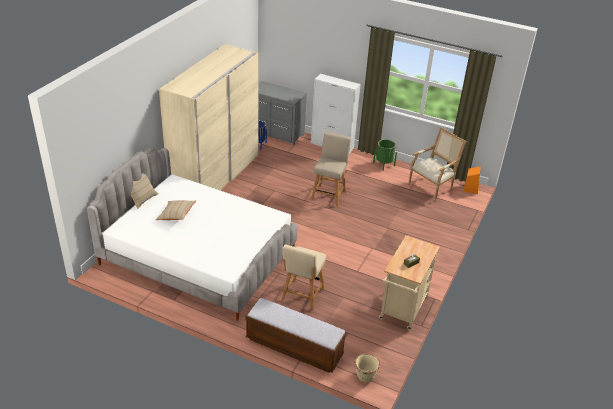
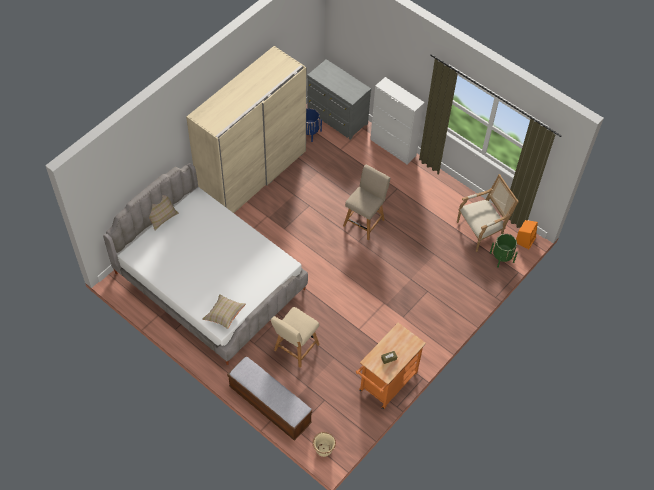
camera: 15 degrees right, 20 degrees up
beige pillow [156,200,196,220] -> beige pillow moved to [202,294,246,329]
green planter [373,139,397,171] -> green planter moved to [490,234,518,268]
beige cart [379,236,440,330] -> orange cart [356,323,426,409]

